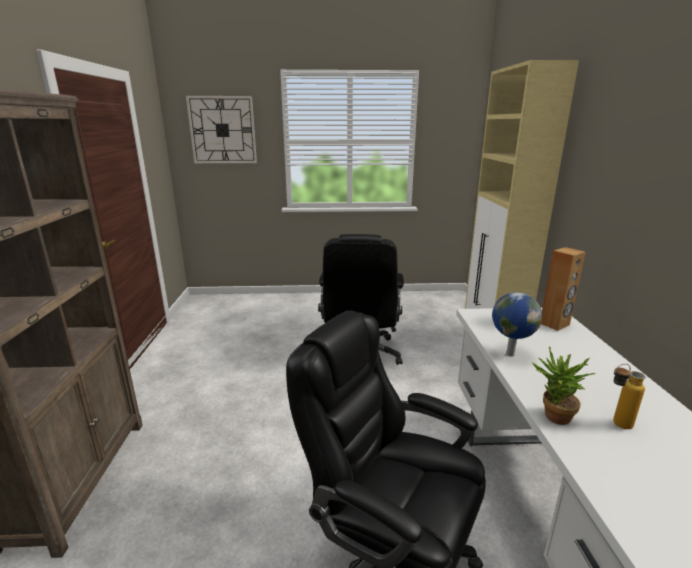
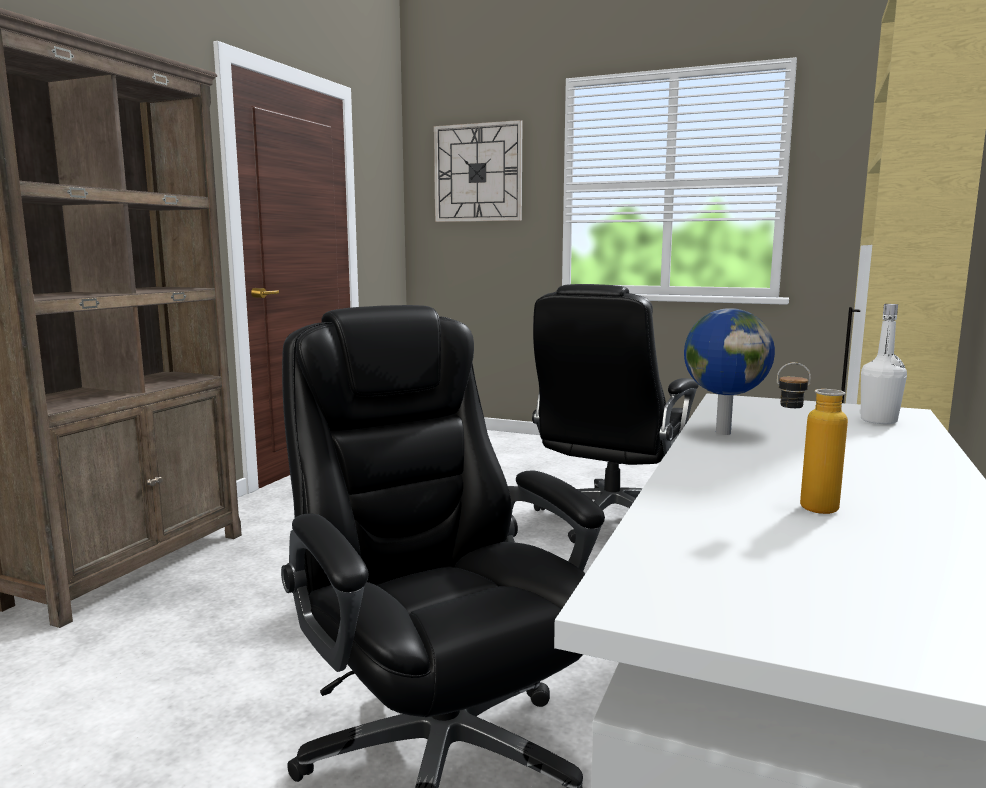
camera: 25 degrees right, 10 degrees down
potted plant [532,347,595,425] -> none
brown speaker [541,247,585,331] -> white bottle [859,304,907,424]

